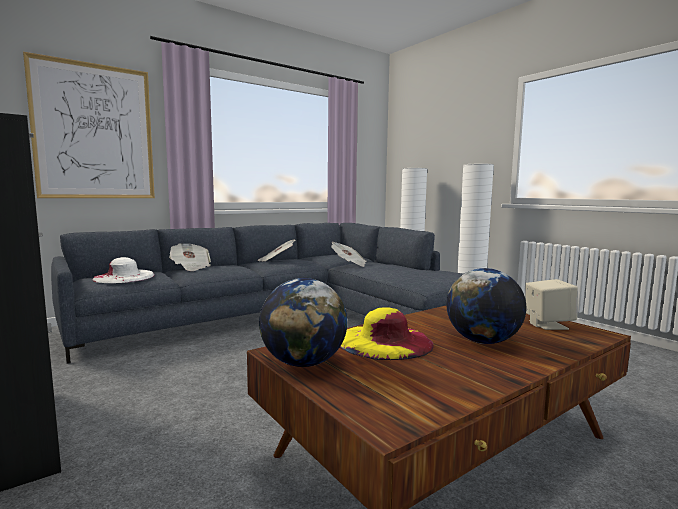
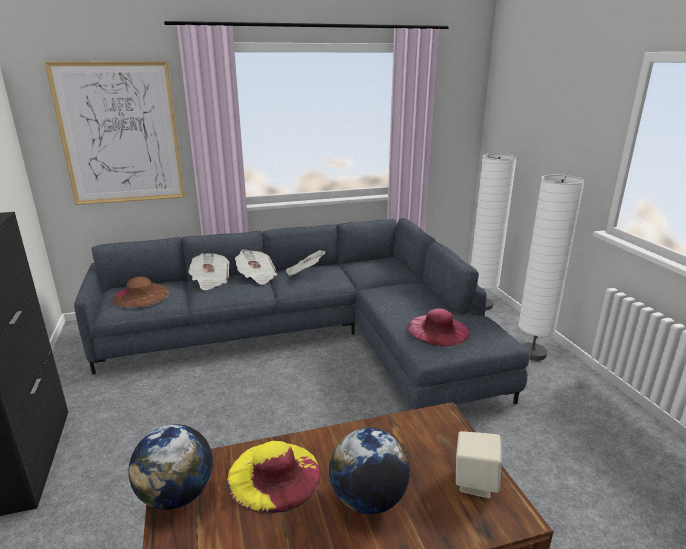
camera: 20 degrees right, 15 degrees up
white hat [92,257,155,283] -> brown hat [113,277,169,308]
newspaper [331,242,367,267] -> newspaper moved to [235,250,277,285]
none -> pink hat [407,309,469,347]

